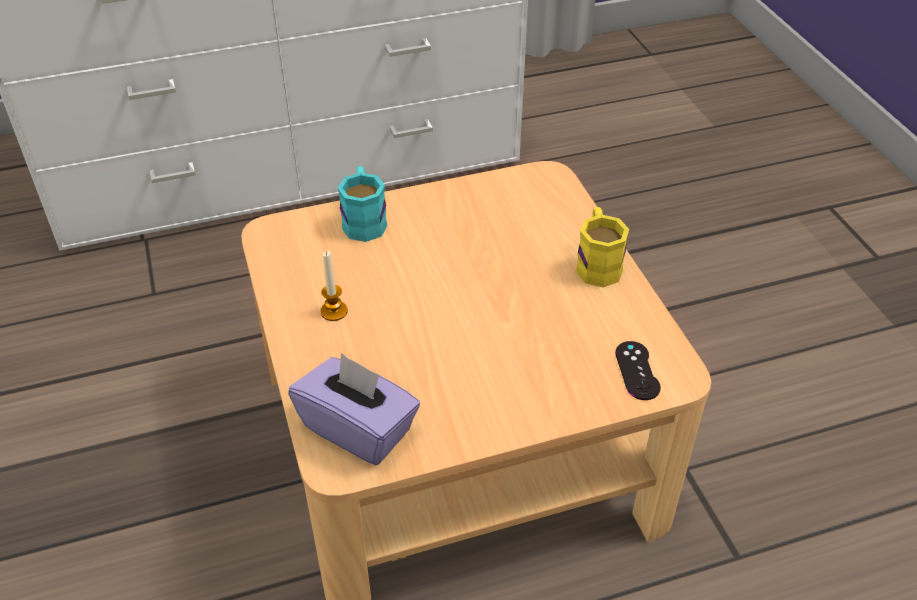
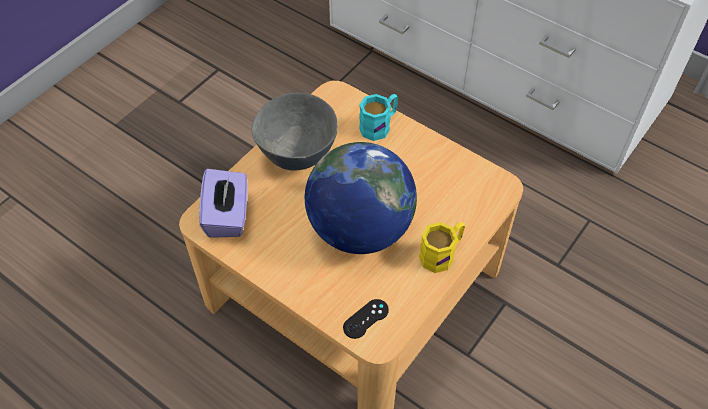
camera: 55 degrees right, 10 degrees up
candle [320,251,348,321] -> grey bowl [252,93,338,171]
none -> globe [305,142,417,254]

